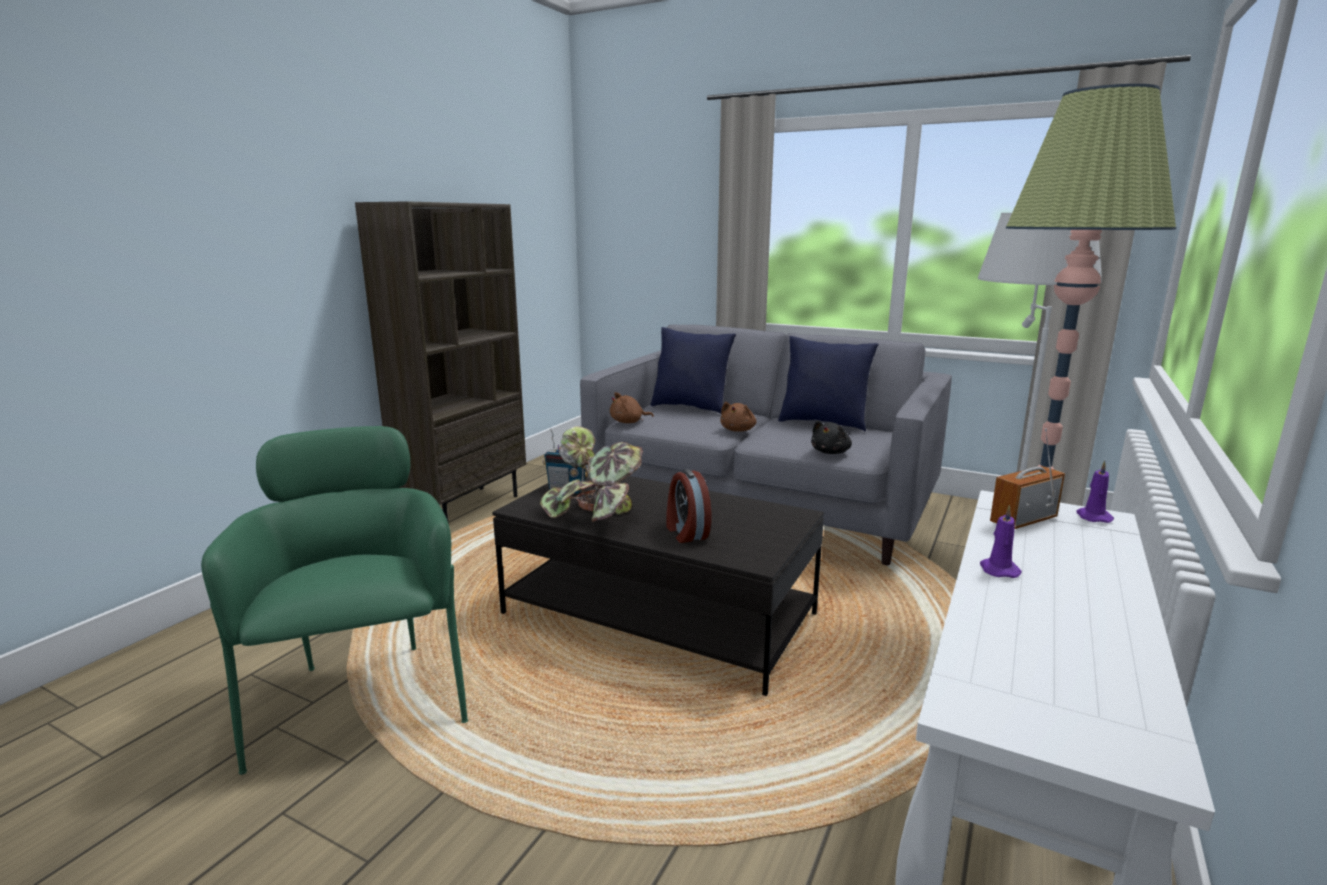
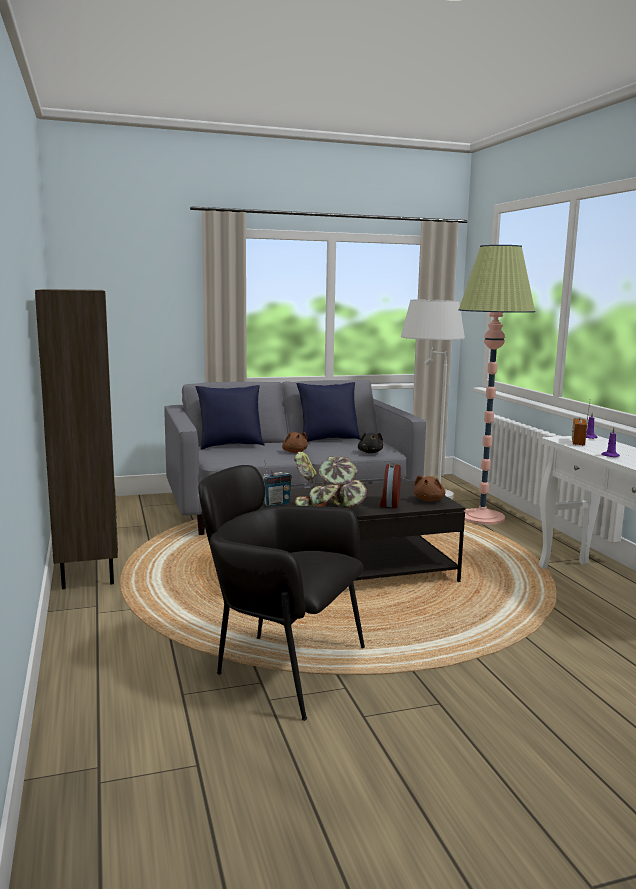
camera: 45 degrees left, 5 degrees down
green armchair [201,426,468,775] -> black armchair [198,465,365,721]
brown plush toy [610,392,654,423] -> brown plush toy moved to [414,475,445,501]
alarm clock [666,469,711,543] -> alarm clock turned 75 degrees clockwise [379,463,401,508]

